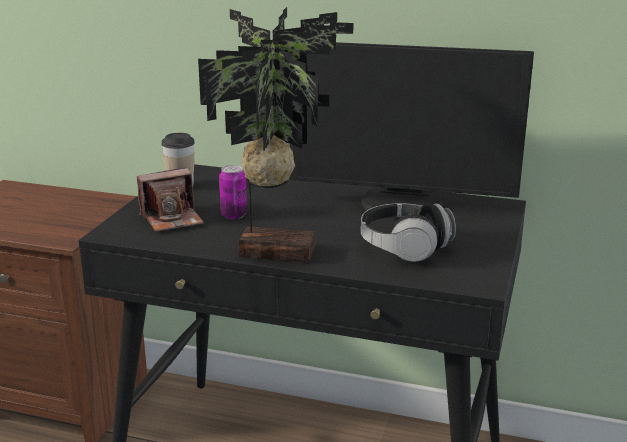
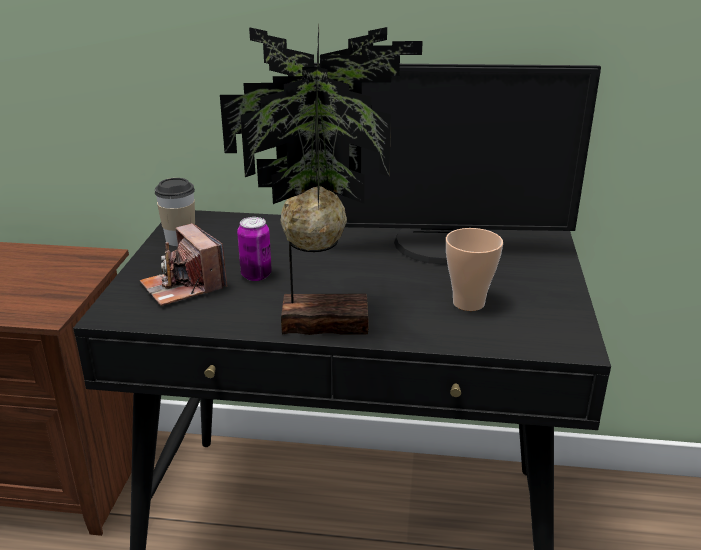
camera: 10 degrees left, 5 degrees up
camera [137,167,204,232] -> camera turned 90 degrees clockwise [140,223,227,306]
headphones [361,203,456,262] -> cup [446,228,503,311]

